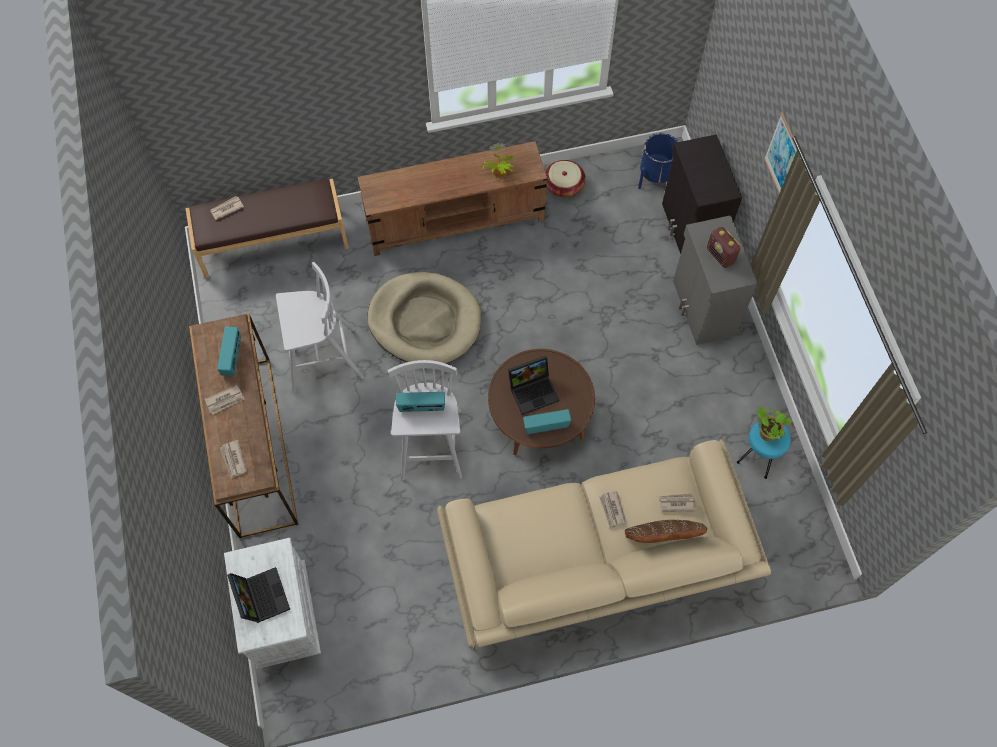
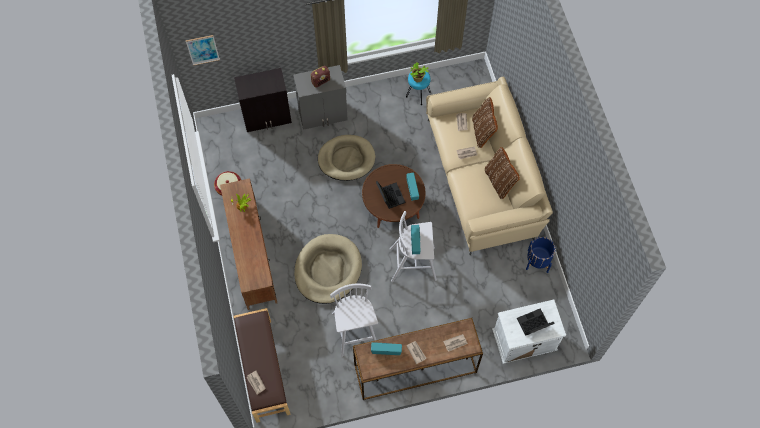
camera: 90 degrees left, 0 degrees up
blue planter [638,133,679,189] -> blue planter moved to [526,237,555,273]
picture [764,113,797,193] -> picture moved to [186,35,220,66]
none -> beige dog bed [318,135,376,181]
none -> brown pillow [485,147,520,199]

